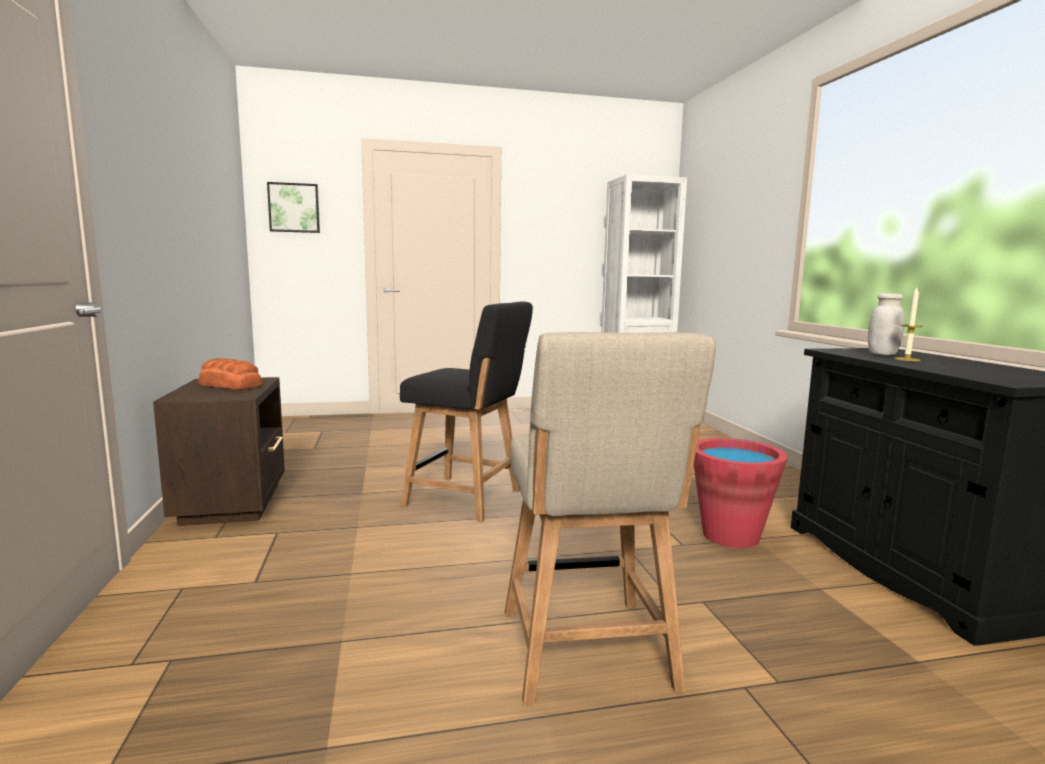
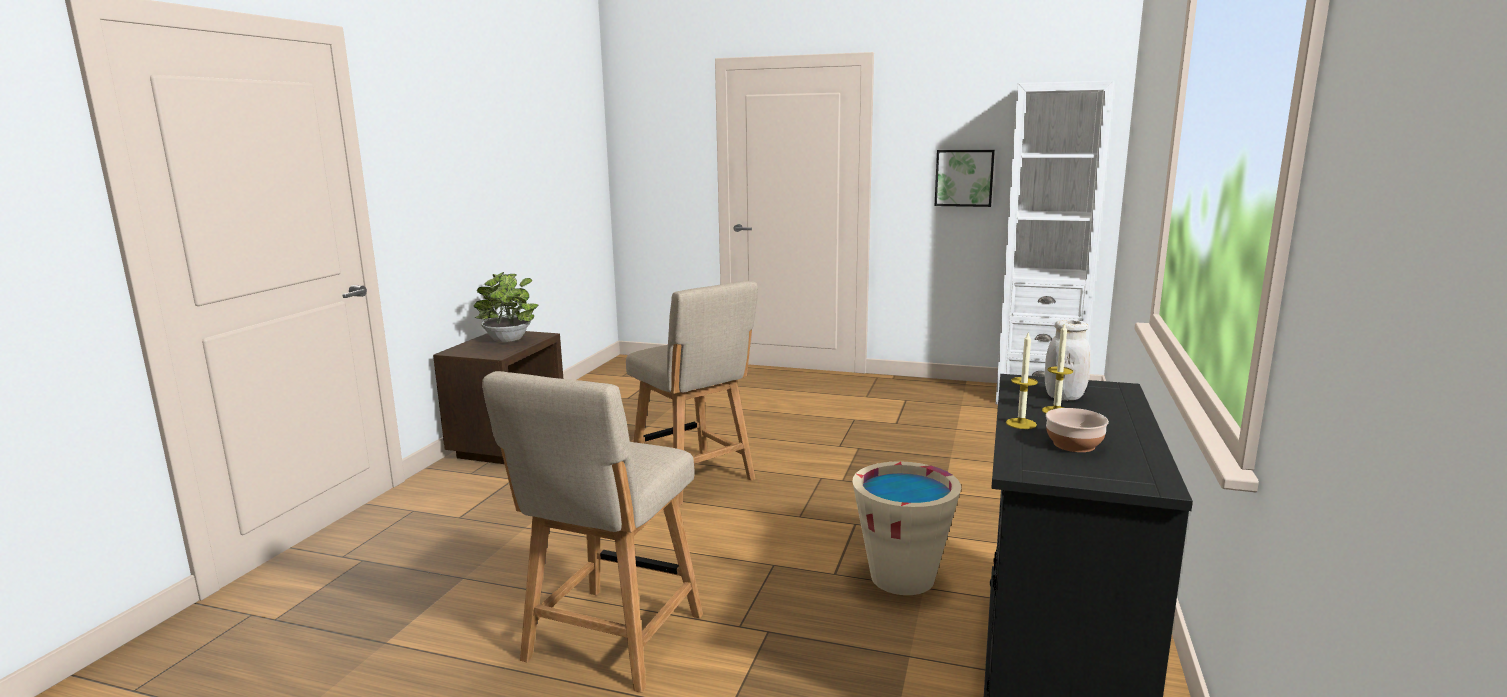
camera: 30 degrees right, 5 degrees up
bread [198,358,262,390] -> potted plant [474,272,538,342]
picture [267,182,320,233] -> picture moved to [935,150,995,207]
black chair [400,301,533,522] -> beige chair [626,280,758,505]
red bucket [694,438,788,548] -> beige bucket [852,461,961,595]
none -> candle [1006,331,1038,429]
none -> bowl [1046,408,1109,452]

